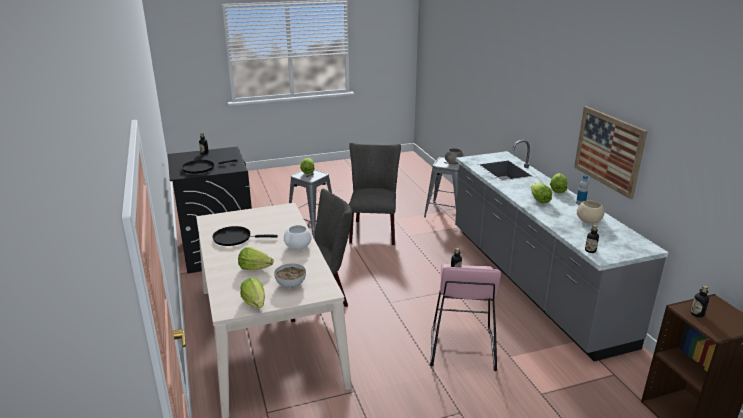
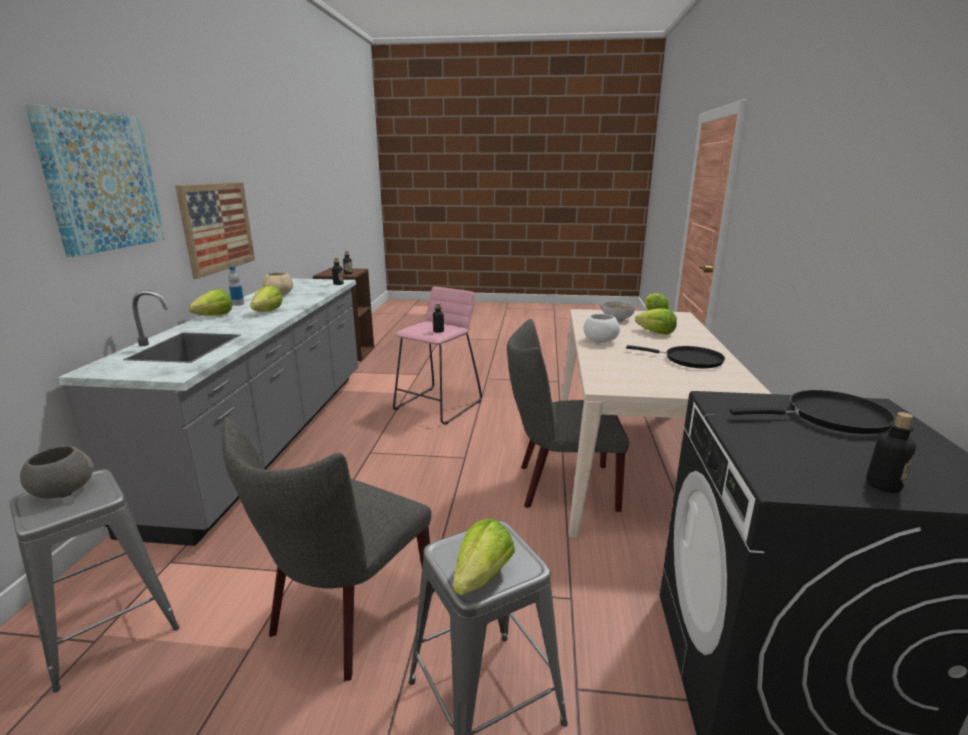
camera: 155 degrees left, 5 degrees down
none -> picture [25,104,165,257]

